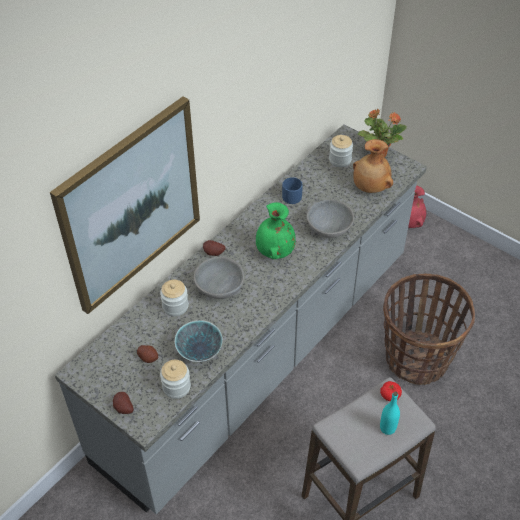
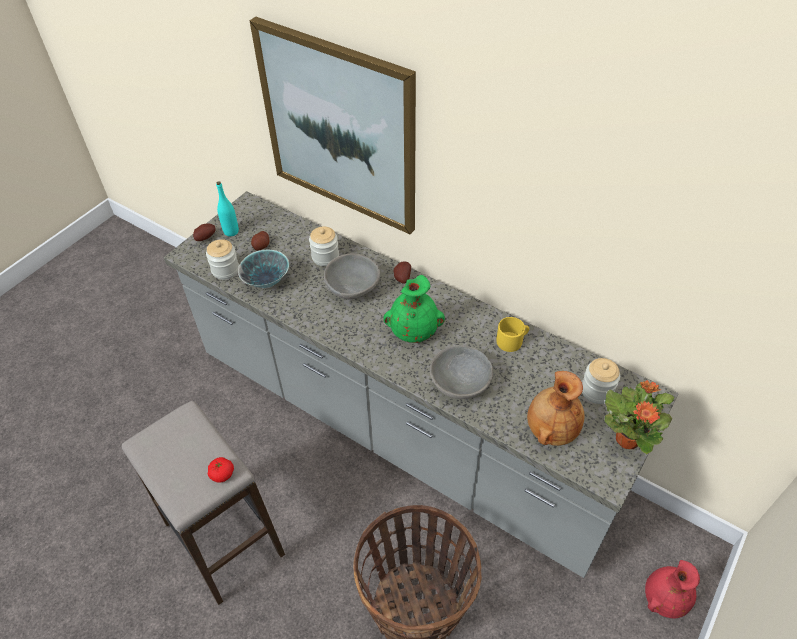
camera: 85 degrees right, 0 degrees up
blue mug [282,177,303,204] -> yellow mug [496,317,529,352]
turquoise bottle [380,392,400,435] -> turquoise bottle moved to [216,181,239,236]

